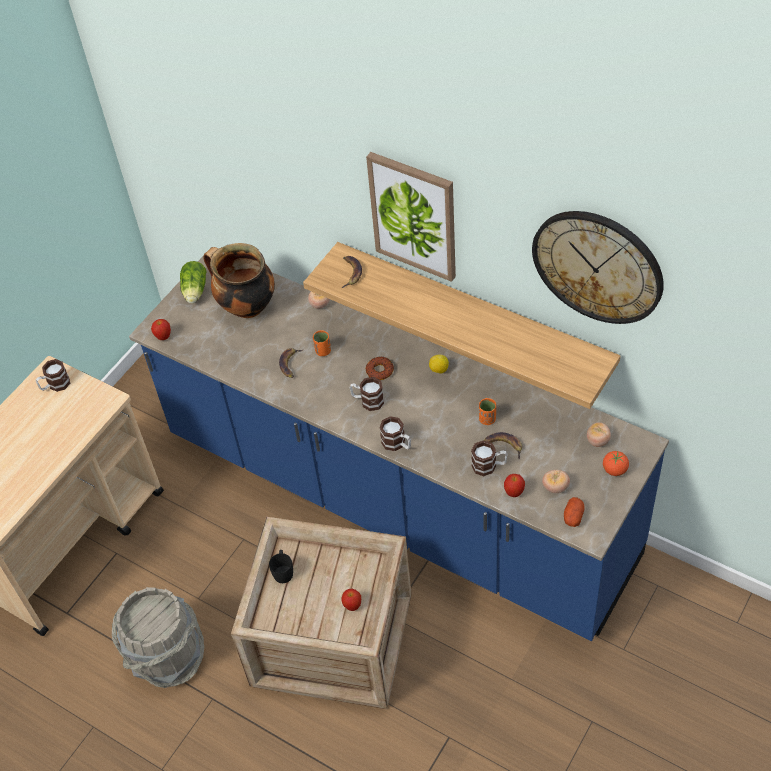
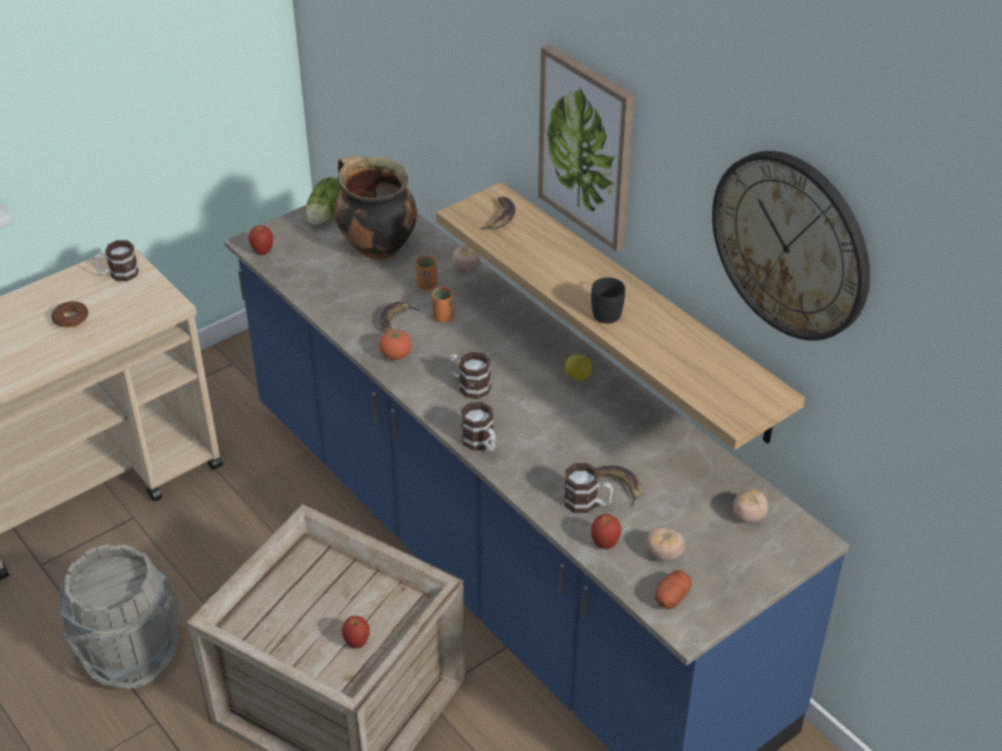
camera: 15 degrees right, 10 degrees down
black mug [269,550,293,583] -> black mug moved to [591,277,625,324]
donut [366,356,394,380] -> donut moved to [51,301,88,327]
orange cup [479,398,496,425] -> orange cup moved to [416,255,437,290]
tomato [603,451,629,476] -> tomato moved to [379,329,412,360]

